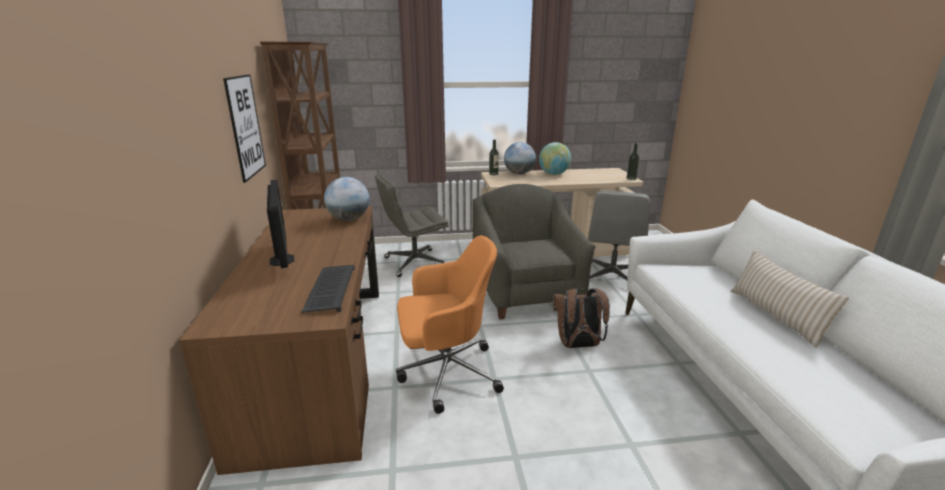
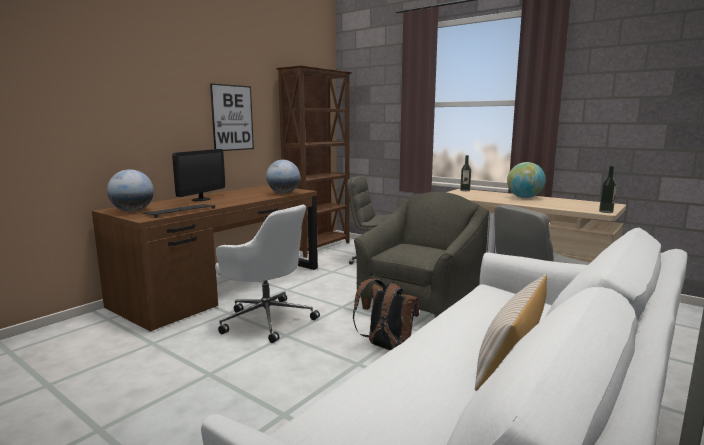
camera: 45 degrees right, 10 degrees down
orange office chair [396,235,504,414] -> white office chair [215,205,320,343]
globe [504,142,536,174] -> globe moved to [107,169,154,212]

